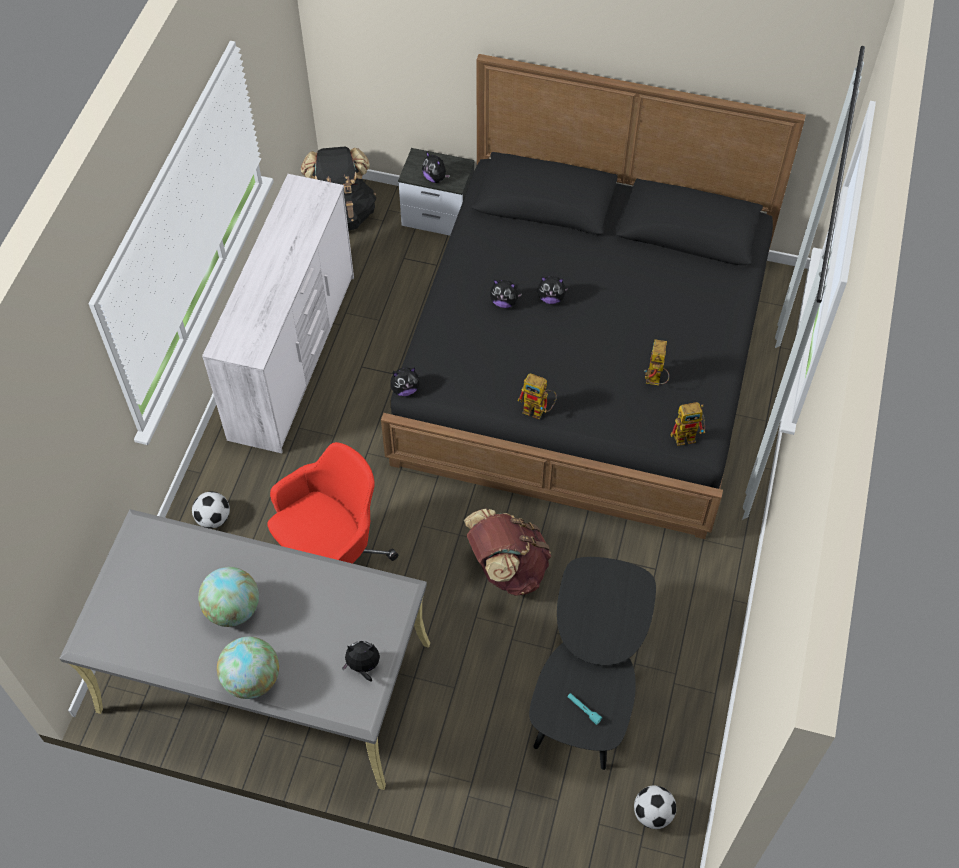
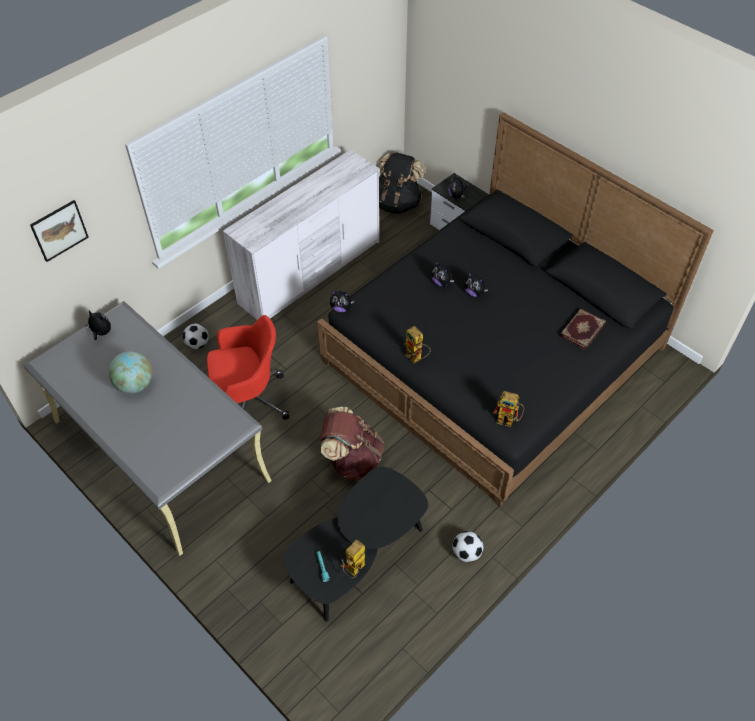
camera: 30 degrees right, 5 degrees down
globe [217,637,279,699] -> none
plush toy [342,641,380,682] -> plush toy moved to [85,311,111,340]
football [634,785,676,829] -> football moved to [452,531,483,562]
toy robot [644,339,669,385] -> toy robot moved to [341,540,365,578]
none -> picture [30,200,89,262]
none -> book [559,309,606,350]

